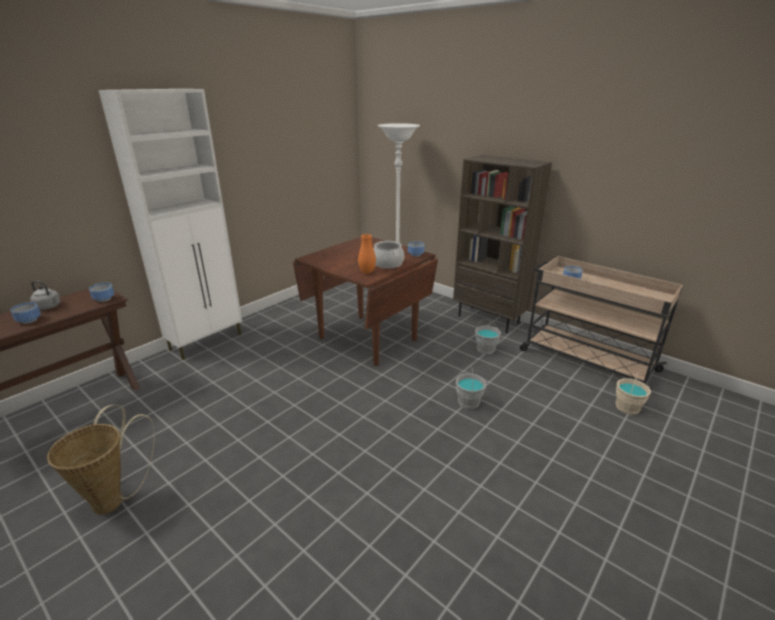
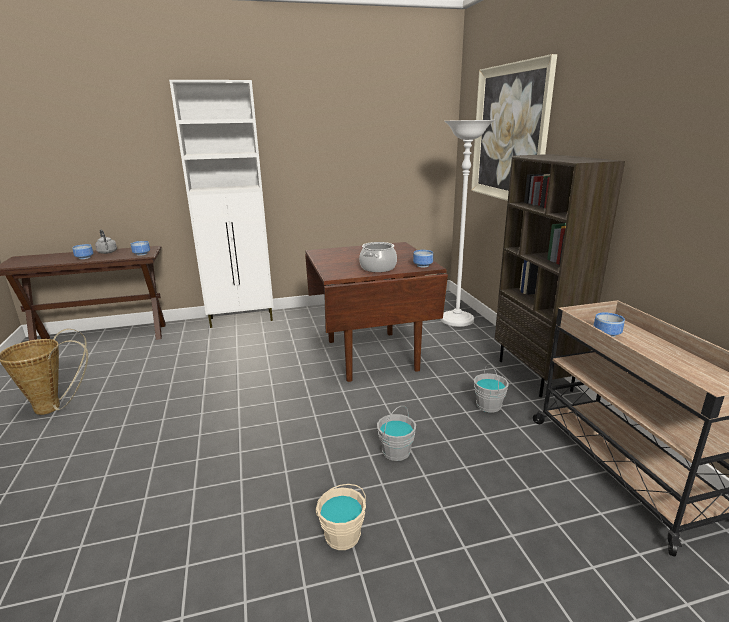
camera: 35 degrees right, 5 degrees down
orange vase [358,234,376,274] -> none
beige bucket [616,372,651,415] -> beige bucket moved to [316,484,366,550]
none -> picture [471,54,557,201]

